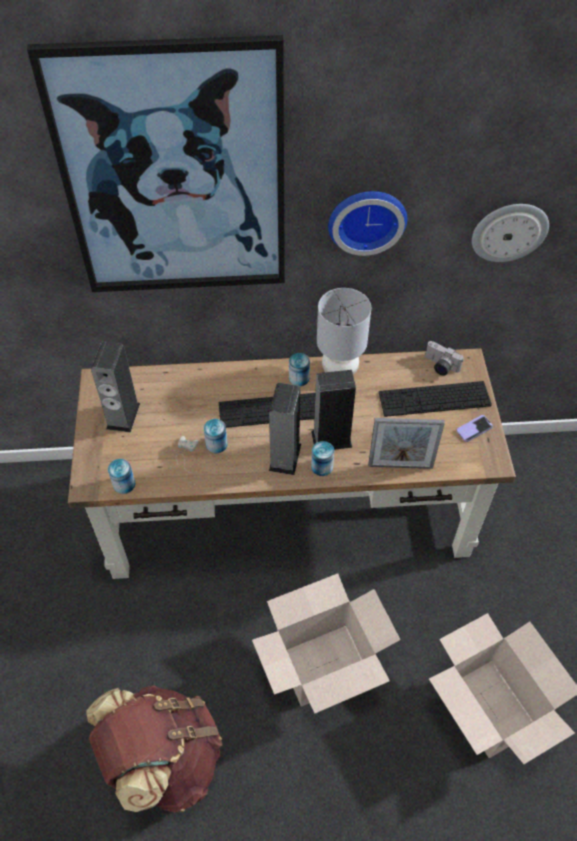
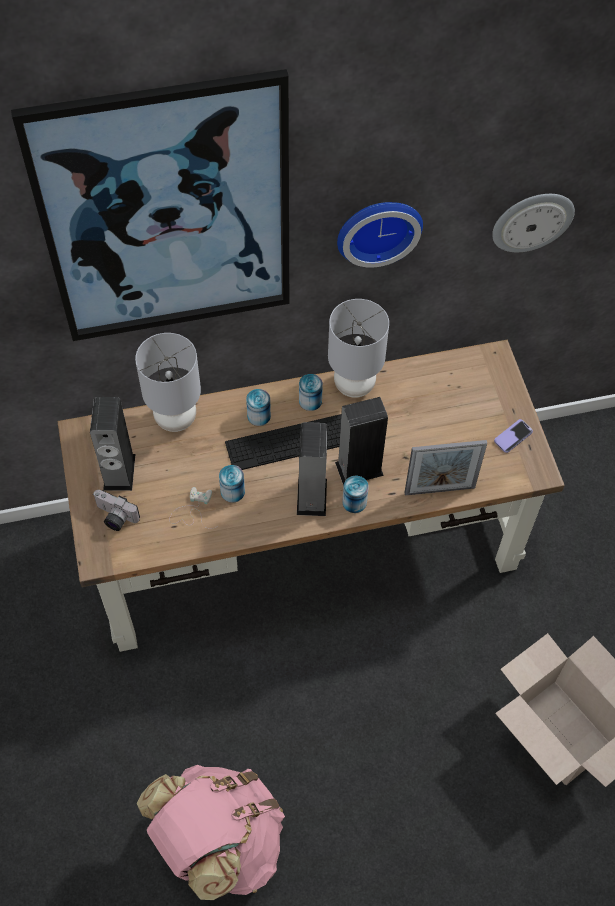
camera: 10 degrees left, 5 degrees up
brown backpack [86,685,222,813] -> pink backpack [137,765,285,900]
can [108,459,135,494] -> can moved to [246,389,271,426]
cardboard box [252,573,401,714] -> none
keyboard [379,381,492,417] -> none
camera [425,341,464,376] -> camera moved to [94,490,140,531]
none -> grey table lamp [135,333,201,432]

